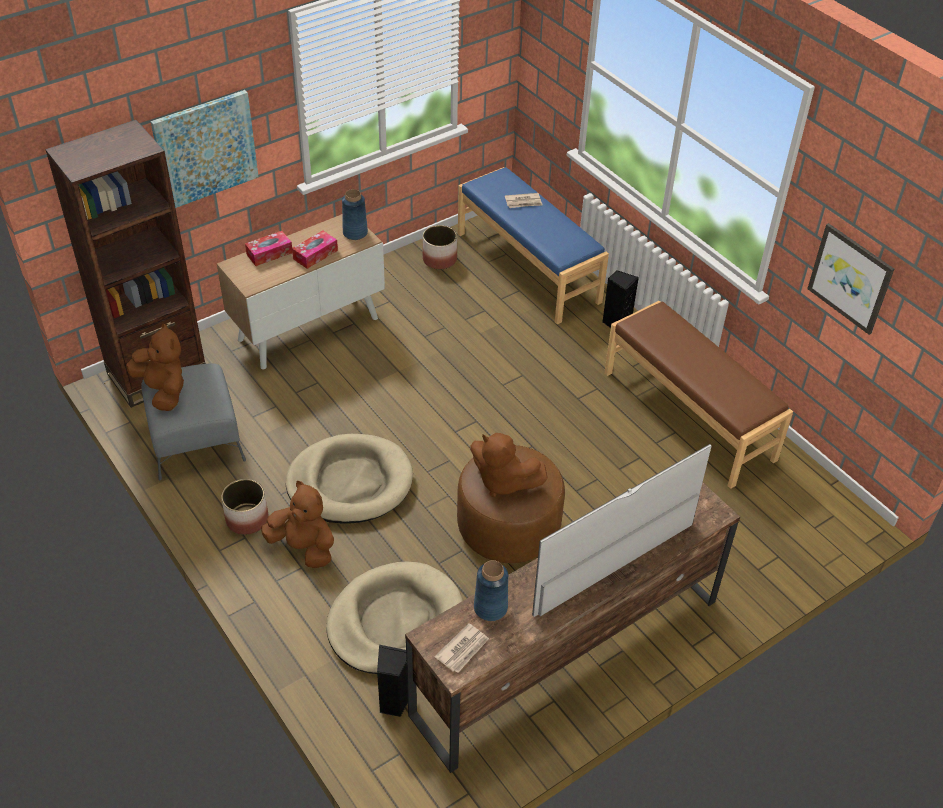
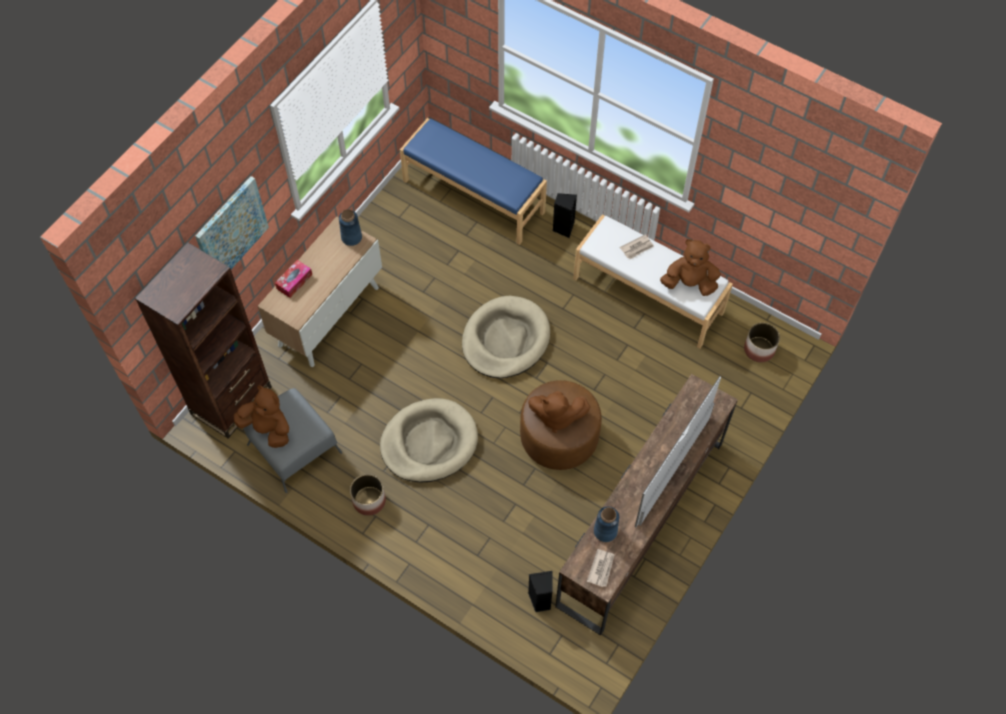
camera: 20 degrees left, 15 degrees up
brown plush toy [261,481,334,568] -> brown plush toy moved to [660,239,721,296]
tissue box [292,230,338,269] -> none
beige dog bed [326,562,463,674] -> beige dog bed moved to [462,296,550,378]
planter [423,225,457,269] -> planter moved to [744,323,780,362]
newspaper [505,193,542,208] -> newspaper moved to [620,235,654,259]
brown bench [604,301,793,489] -> white bench [573,215,733,348]
picture [807,223,894,335] -> none

